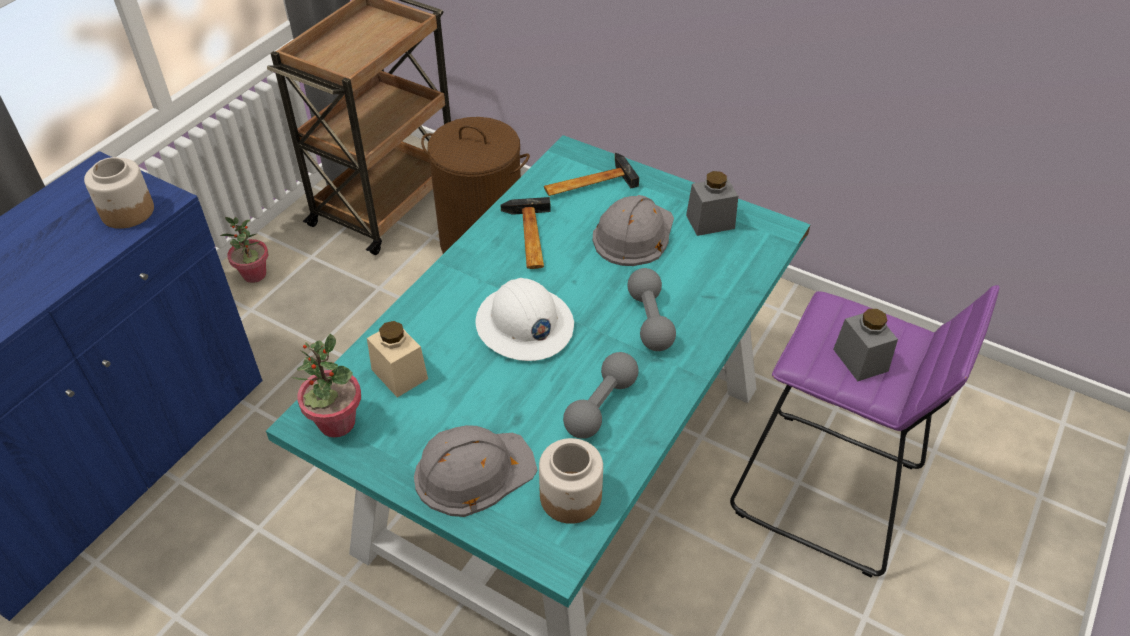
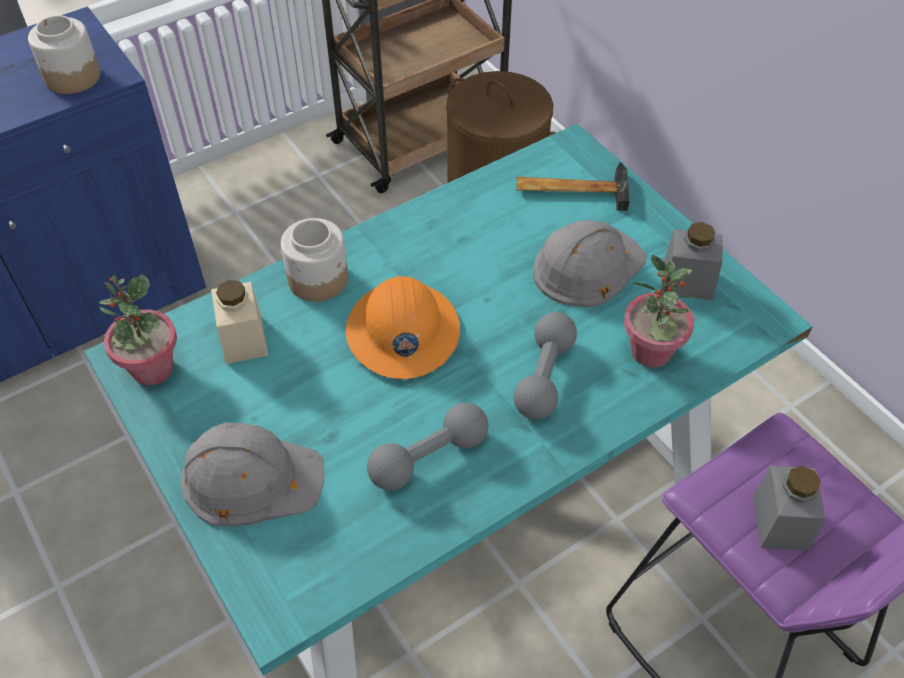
camera: 25 degrees right, 5 degrees up
potted plant [220,217,268,283] -> potted plant moved to [624,255,694,368]
white hard hat [475,278,574,361] -> orange hard hat [346,276,460,379]
hammer [501,197,550,269] -> none
jar [539,438,603,524] -> jar moved to [281,218,348,302]

